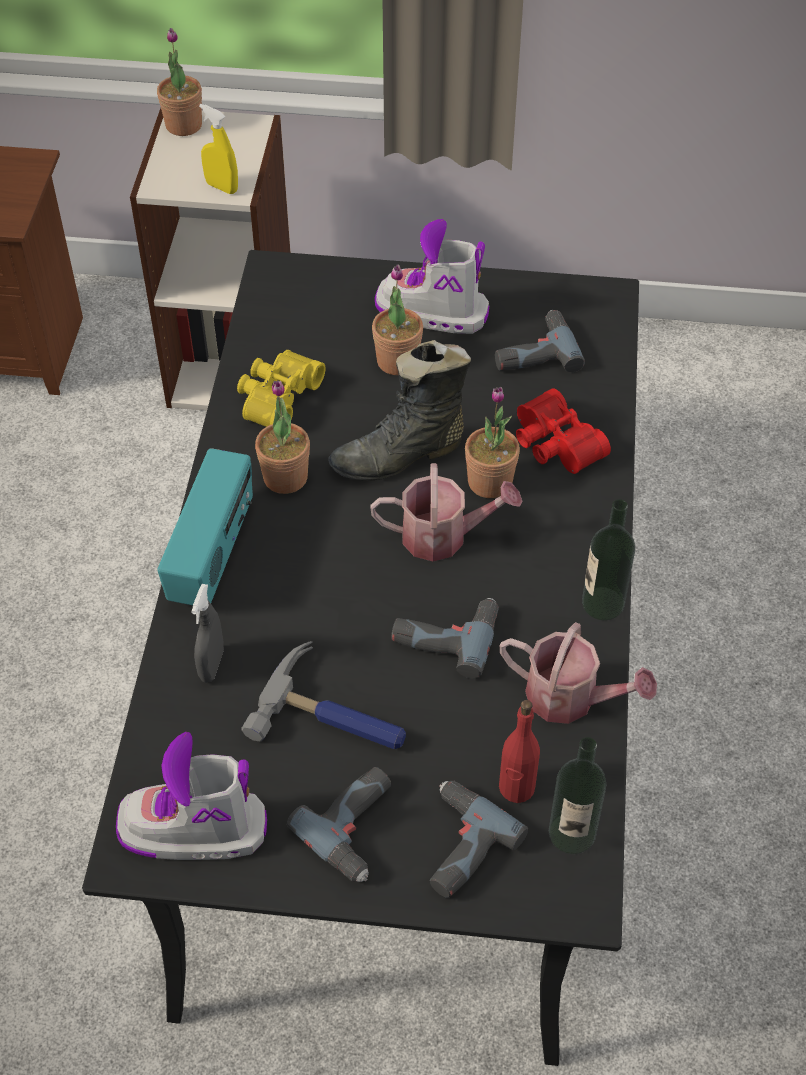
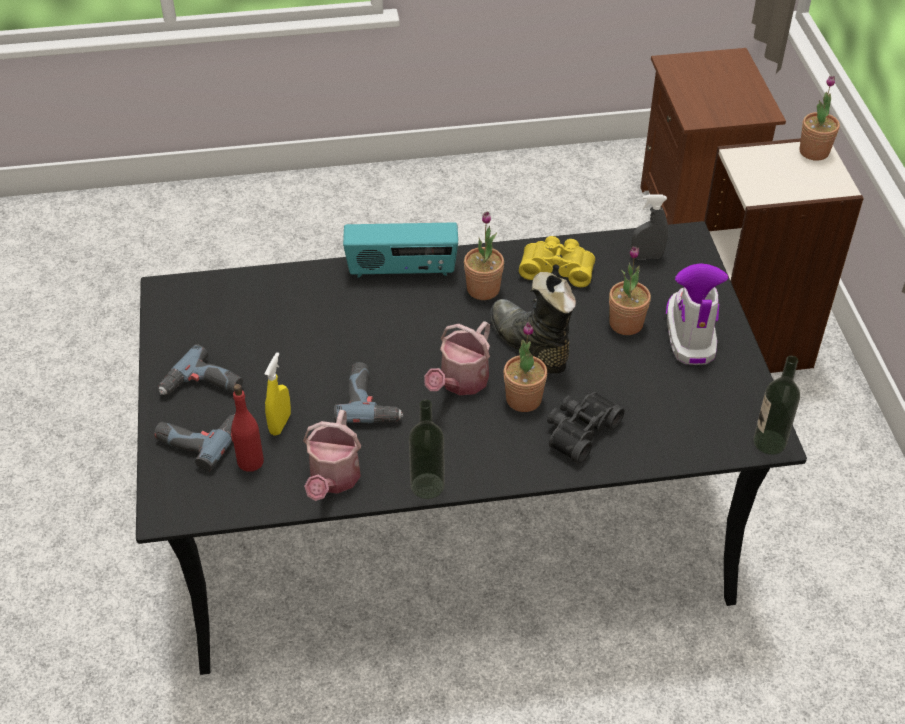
camera: 75 degrees right, 5 degrees down
boot [116,732,267,860] -> none
grey spray bottle [191,584,224,683] -> grey spray bottle moved to [631,194,668,259]
yellow spray bottle [199,104,238,194] -> yellow spray bottle moved to [265,352,291,435]
hammer [241,641,406,749] -> none
watering can [370,463,522,561] -> watering can turned 45 degrees clockwise [424,321,490,395]
power drill [495,310,585,372] -> none
red binoculars [516,388,611,474] -> black binoculars [547,392,625,464]
bottle [549,737,606,854] -> bottle moved to [753,356,800,455]

